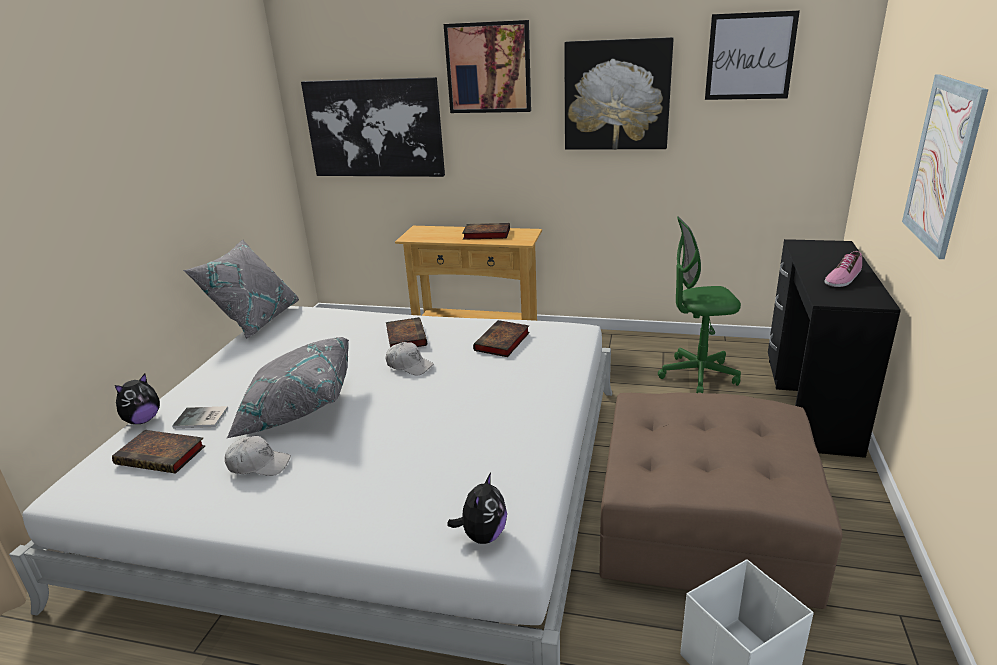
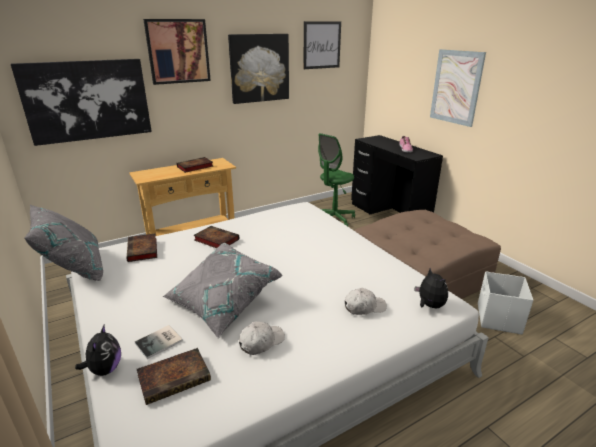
camera: 45 degrees left, 0 degrees up
white cap [386,342,434,376] -> white cap moved to [345,288,387,315]
book [473,320,530,357] -> book moved to [126,233,157,262]

